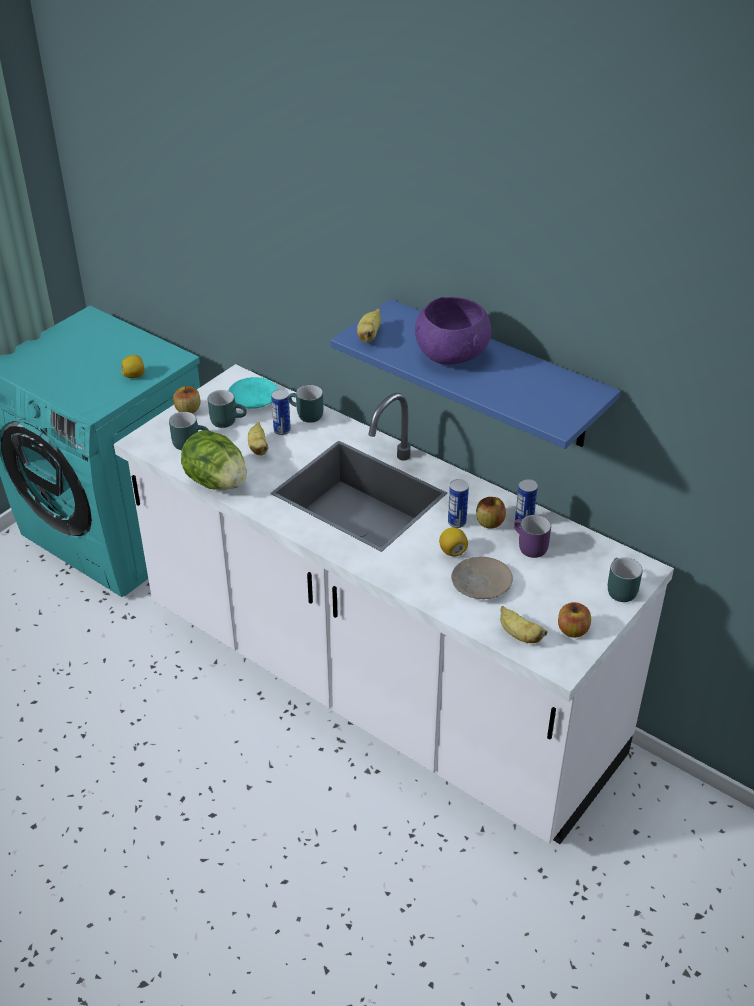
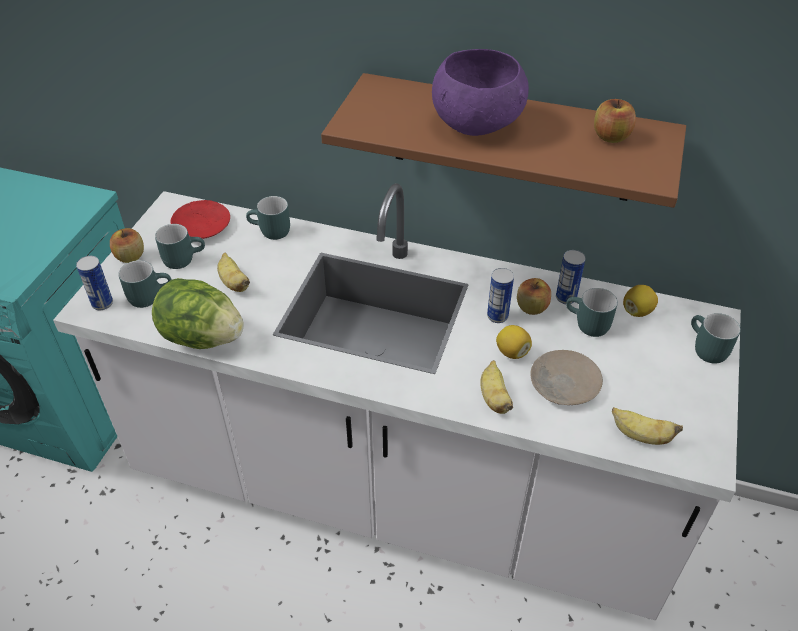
camera: 20 degrees left, 5 degrees up
lemon [121,355,145,378] -> lemon moved to [623,285,658,317]
turquoise plate [228,377,278,409] -> red plate [171,200,230,239]
can [271,389,291,435] -> can moved to [76,256,113,310]
blue shelf [330,299,621,449] -> brown shelf [321,73,686,208]
banana [357,309,381,343] -> banana moved to [480,360,513,414]
purple mug [514,515,551,558] -> turquoise mug [566,288,618,337]
apple [558,602,591,638] -> apple moved to [594,99,636,143]

